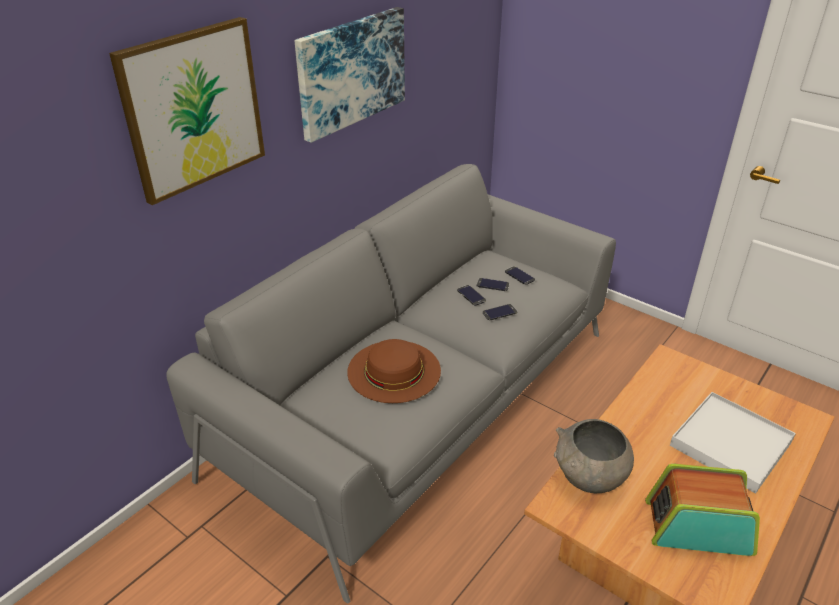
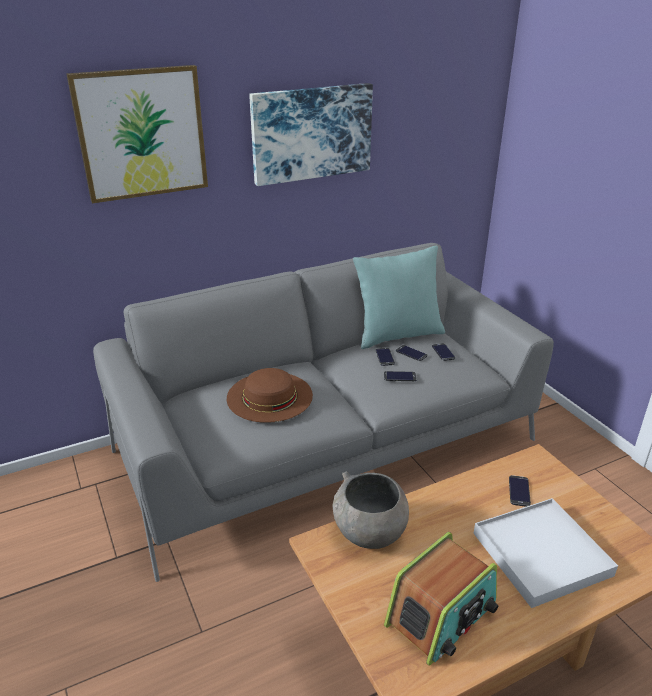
camera: 25 degrees right, 5 degrees down
radio [645,464,760,556] -> radio turned 105 degrees clockwise [384,532,498,666]
none -> turquoise pillow [353,246,445,349]
none -> phone [509,475,531,507]

